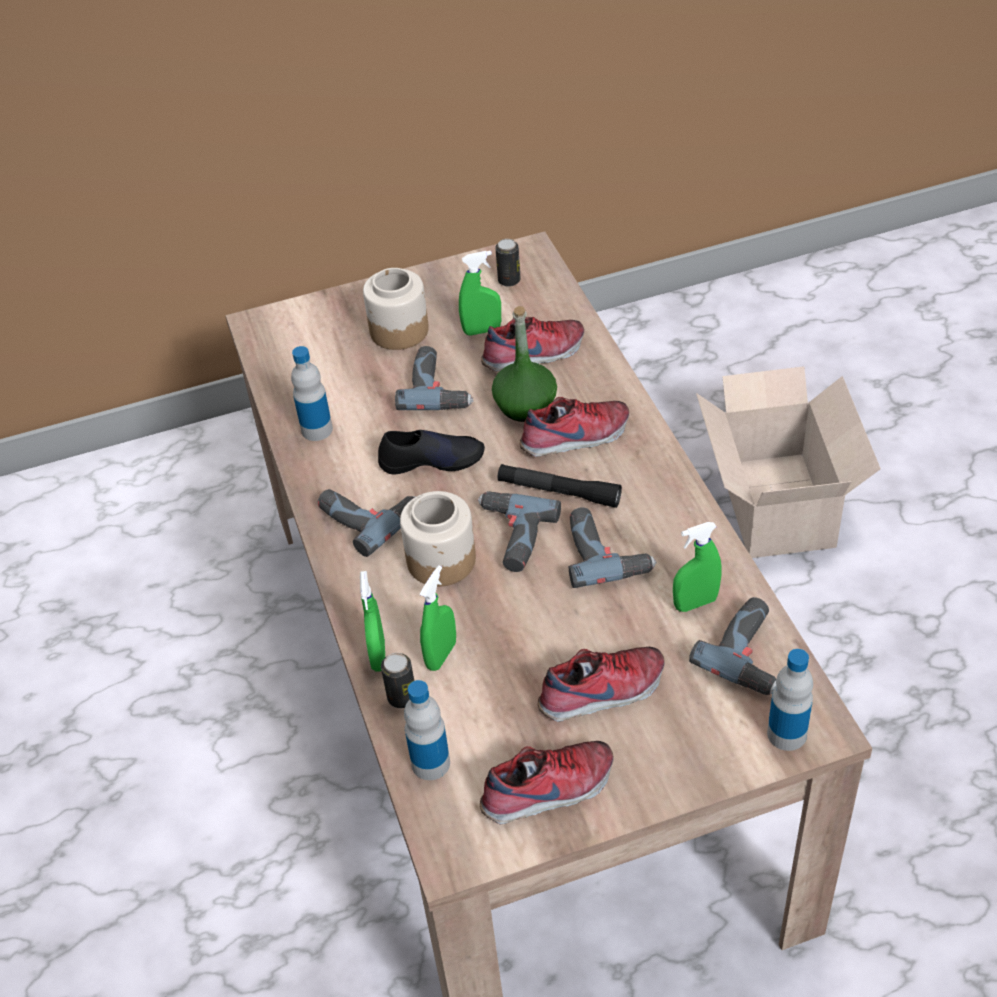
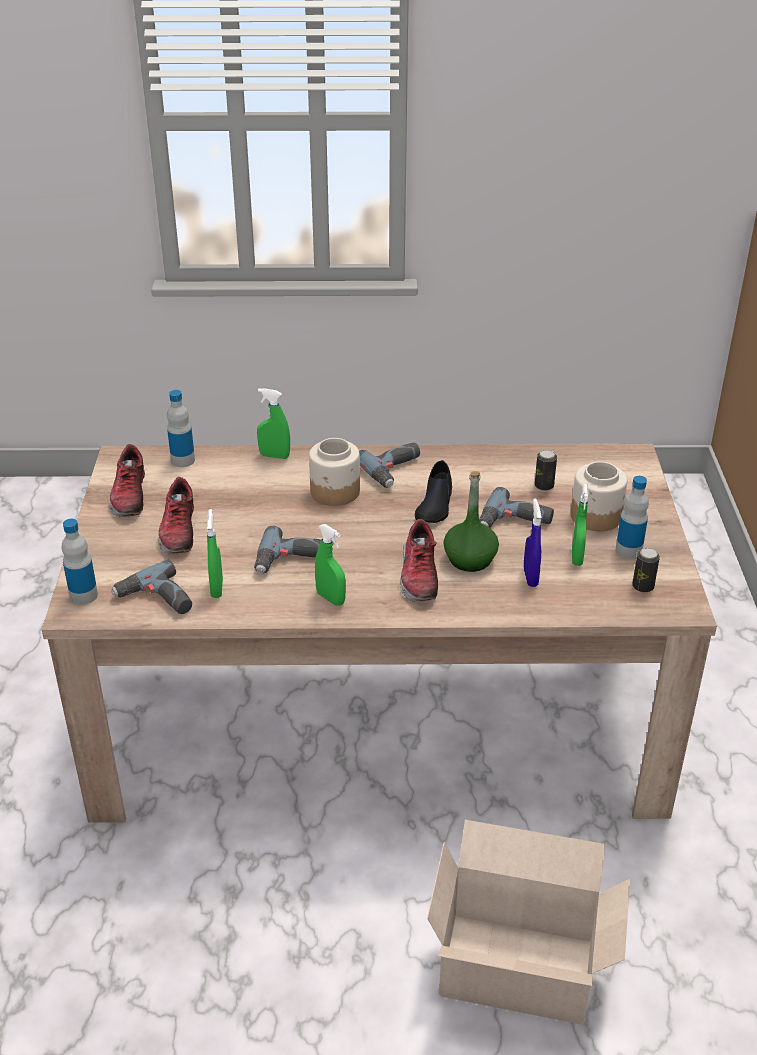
camera: 105 degrees right, 10 degrees down
bottle [291,346,333,441] -> bottle moved to [616,476,649,559]
can [381,653,414,708] -> can moved to [535,450,557,491]
green spray bottle [420,565,456,671] -> green spray bottle moved to [315,524,346,606]
power drill [478,491,561,572] -> none
shoe [481,317,584,372] -> blue spray bottle [524,499,542,587]
black flashlight [498,464,622,508] -> none

